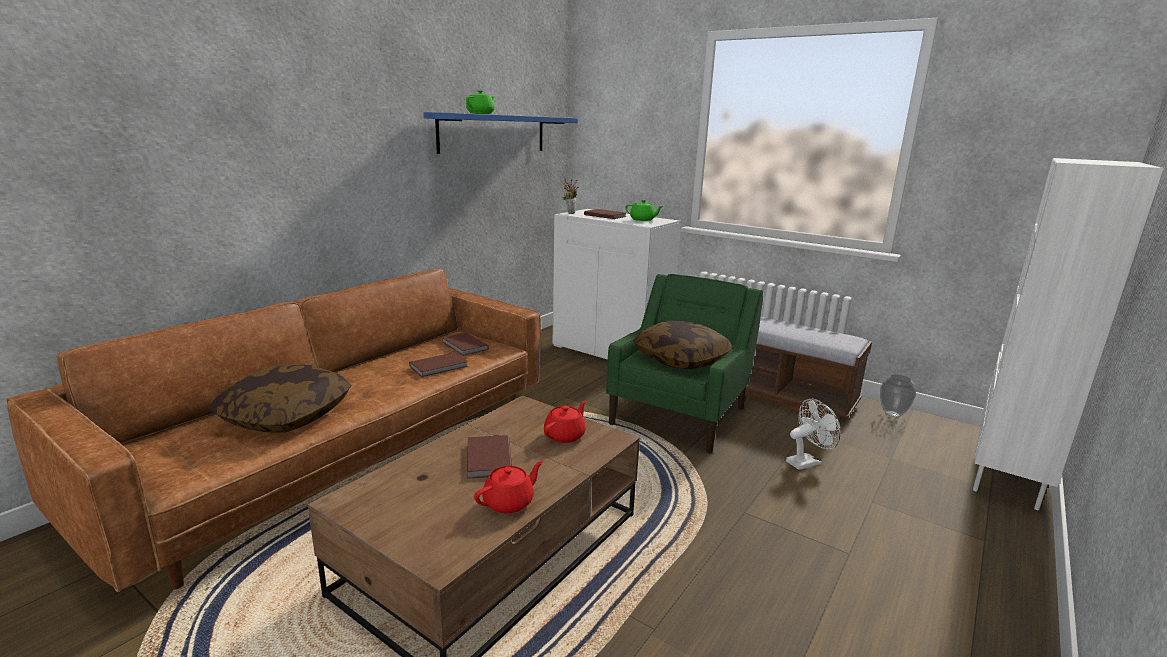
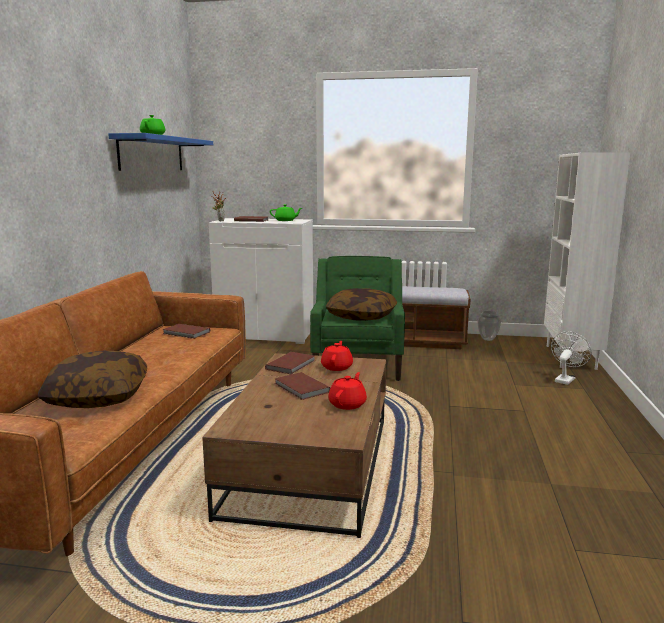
camera: 25 degrees left, 5 degrees down
brown book [409,352,468,377] -> brown book moved to [265,352,315,374]
white fan [786,399,840,470] -> white fan moved to [551,331,591,385]

